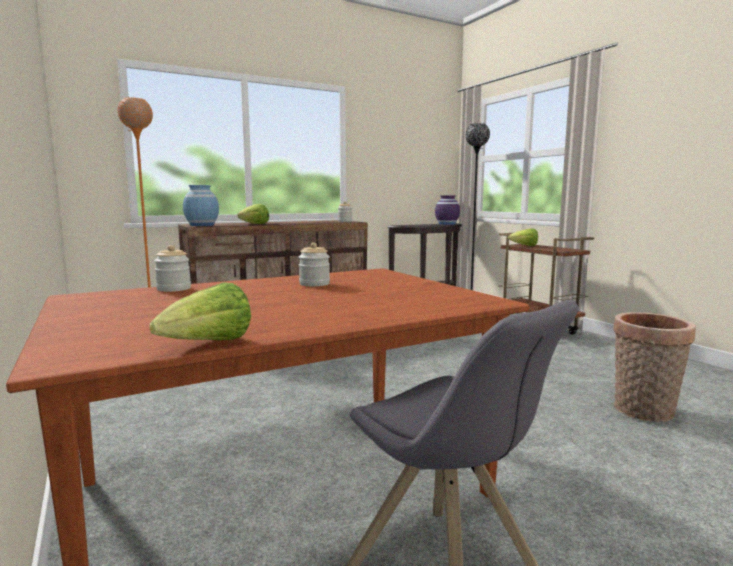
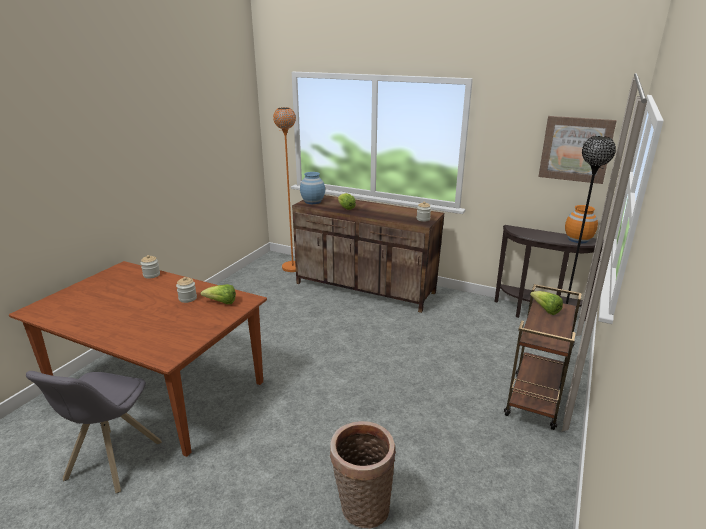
camera: 55 degrees right, 15 degrees up
lettuce [149,282,251,340] -> lettuce moved to [201,284,236,304]
purple vase [435,196,460,225] -> orange vase [565,205,598,243]
none -> picture [538,116,617,184]

